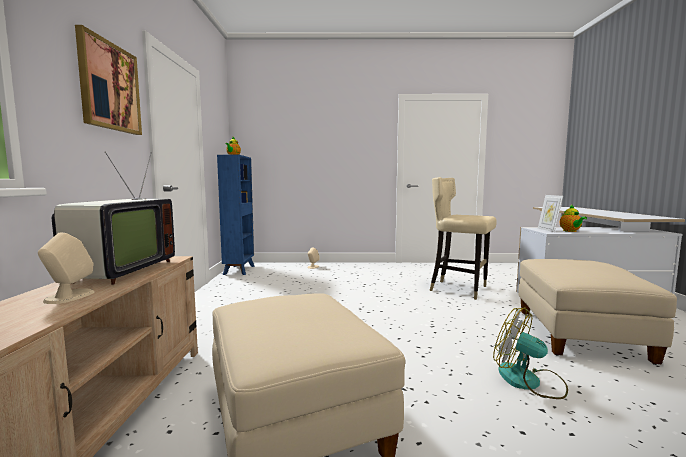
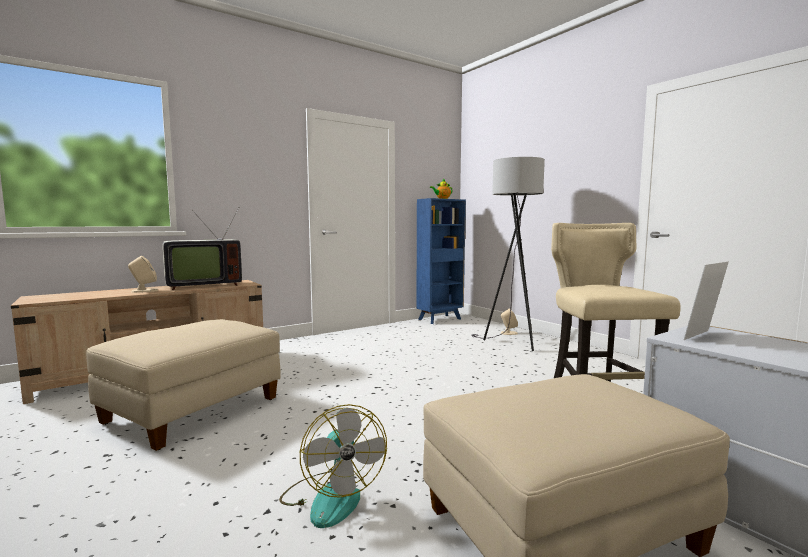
camera: 55 degrees right, 0 degrees up
picture [75,25,142,135] -> none
fan [493,308,568,399] -> fan turned 150 degrees clockwise [279,404,387,528]
teapot [559,204,587,232] -> none
none -> grey floor lamp [471,157,545,351]

